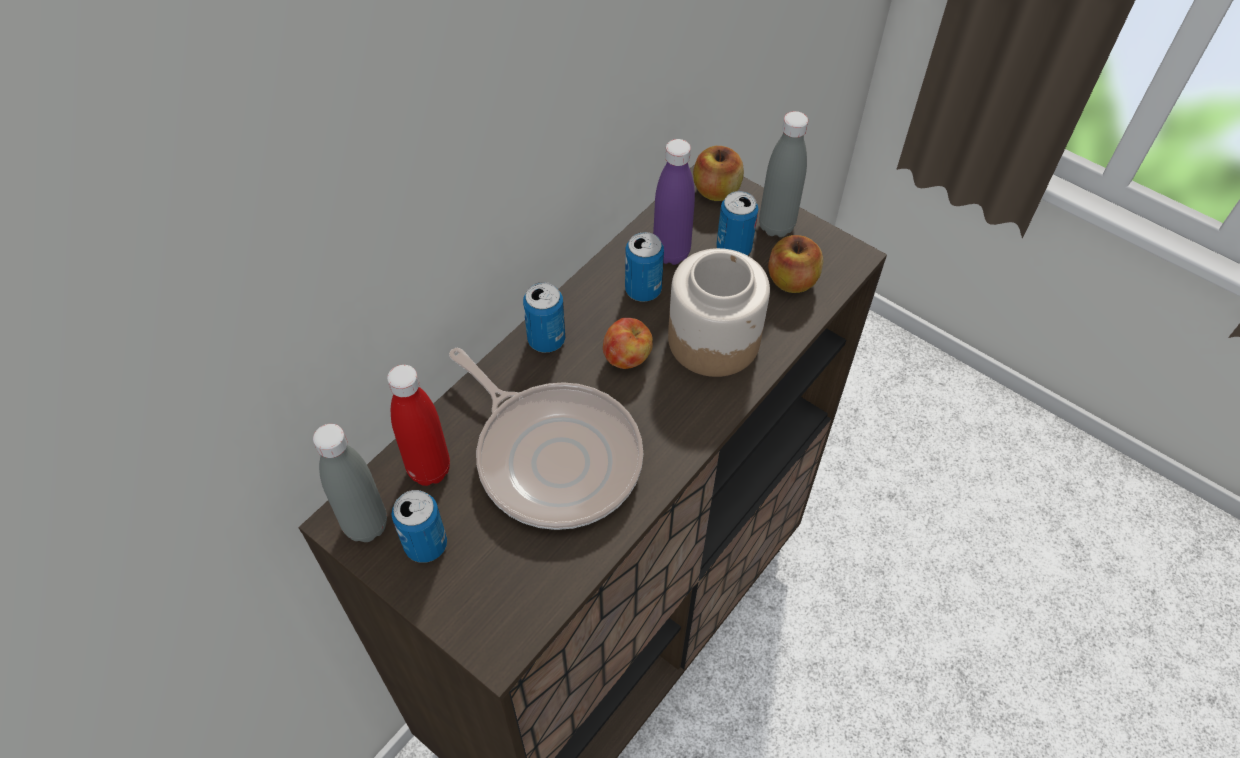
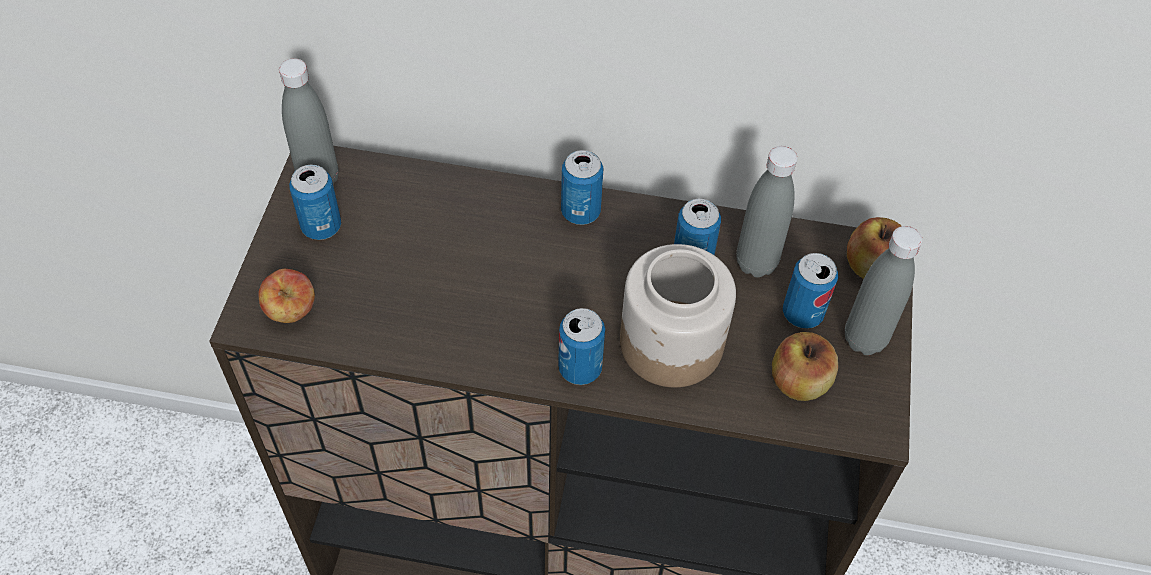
camera: 60 degrees right, 0 degrees up
red bottle [387,365,450,486] -> none
frying pan [449,347,643,530] -> none
apple [603,318,653,369] -> apple moved to [258,269,315,323]
purple bottle [653,139,695,265] -> grey bottle [736,146,797,277]
none -> can [558,308,605,385]

